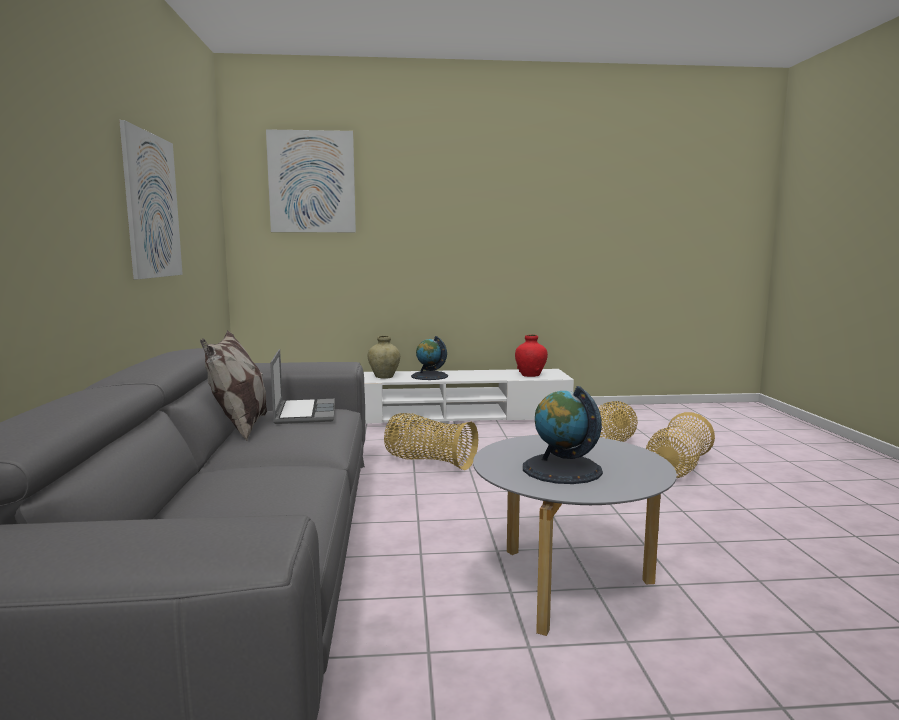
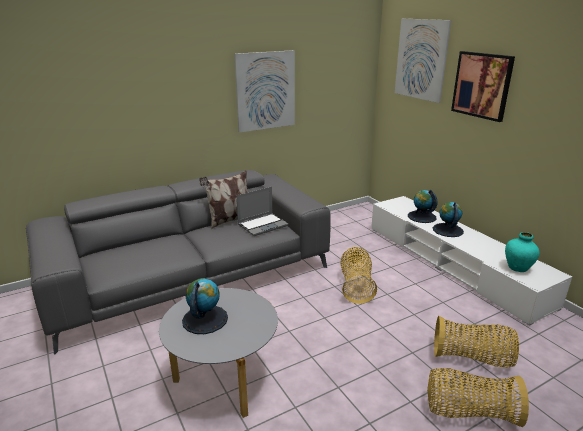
camera: 65 degrees right, 15 degrees up
beige vase [368,336,400,379] -> globe [408,190,438,223]
red vase [515,335,548,377] -> turquoise vase [505,232,540,272]
none -> picture [451,51,515,122]

